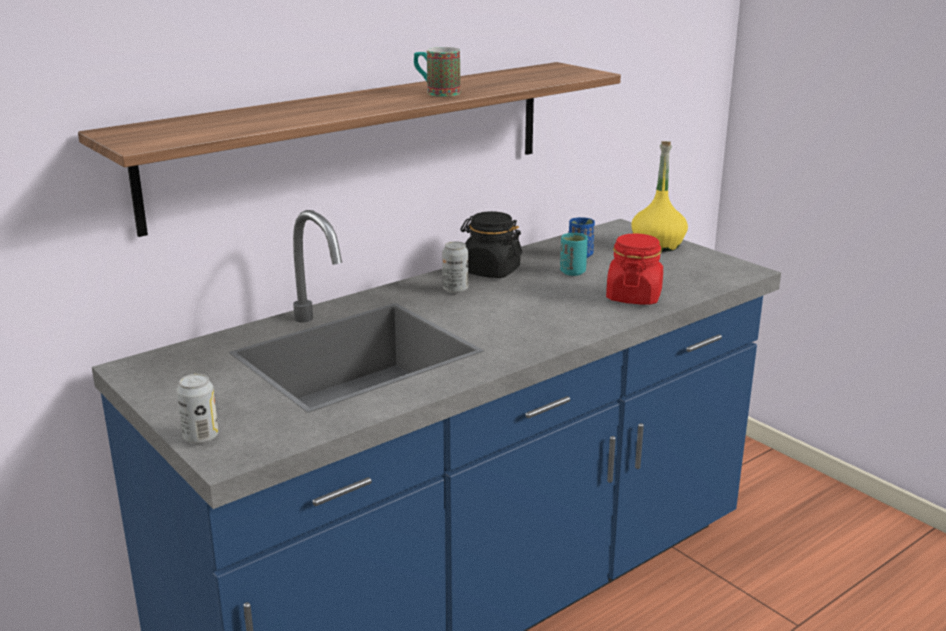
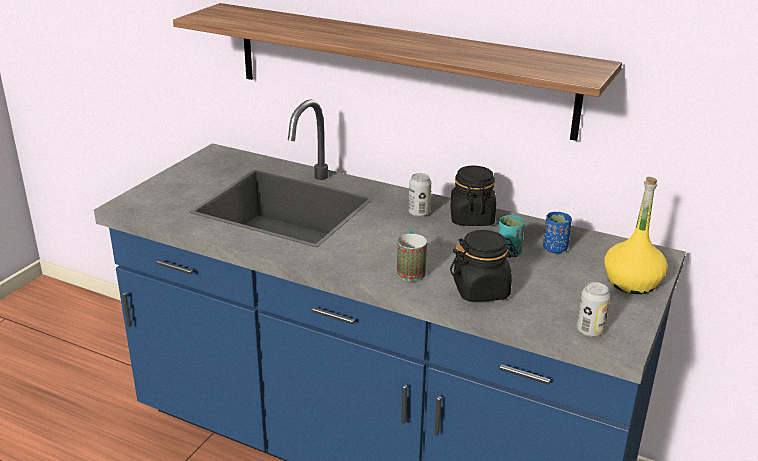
camera: 65 degrees right, 5 degrees up
can [177,374,218,444] -> can moved to [577,282,610,337]
mug [414,47,460,96] -> mug moved to [397,231,427,281]
red jar [606,233,663,305] -> black jar [450,230,519,302]

